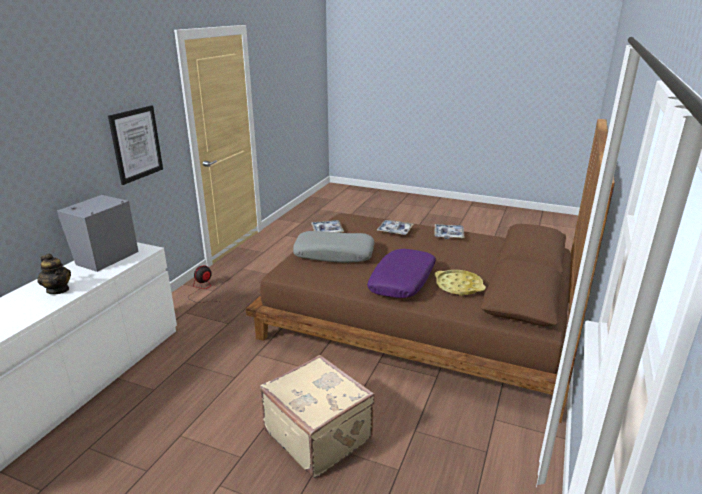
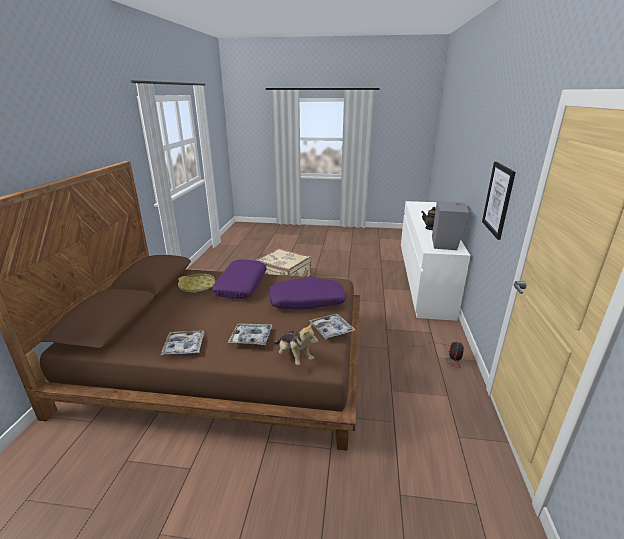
camera: 165 degrees right, 0 degrees up
grey pillow [293,231,374,263] -> purple pillow [270,278,346,310]
none -> plush toy [274,322,318,365]

